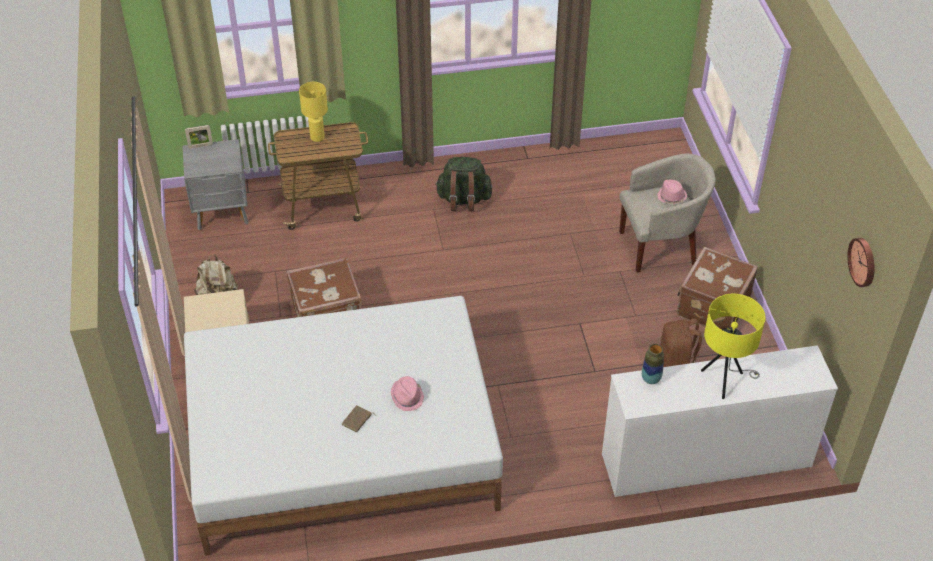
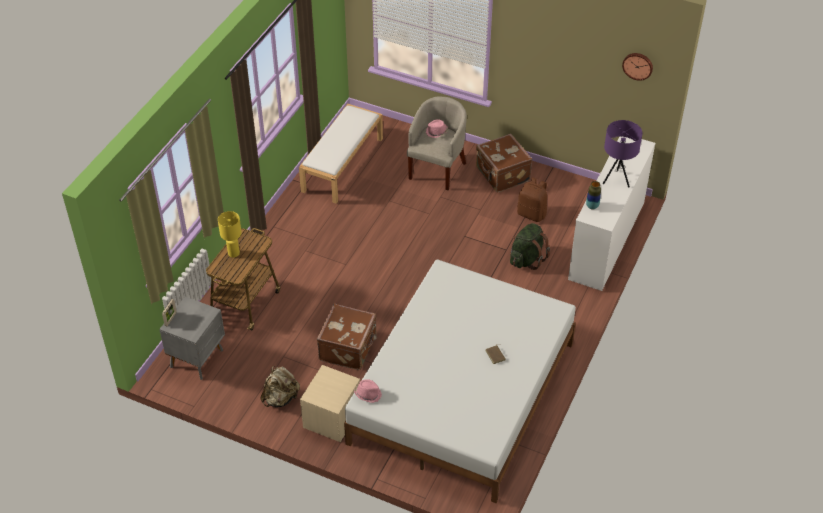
camera: 55 degrees left, 0 degrees up
pink hat [391,376,424,411] -> pink hat moved to [354,379,382,403]
green backpack [435,157,492,211] -> green backpack moved to [510,223,550,270]
yellow table lamp [701,294,765,399] -> purple table lamp [603,120,643,187]
none -> white bench [299,104,383,204]

